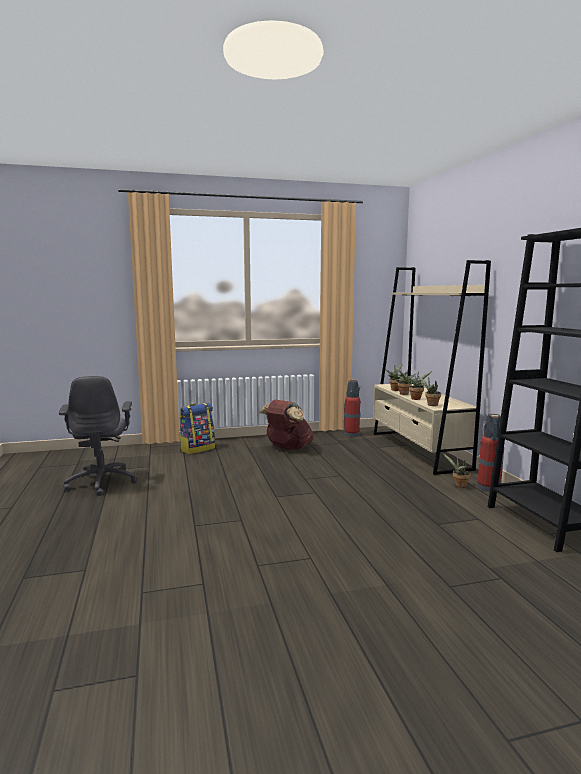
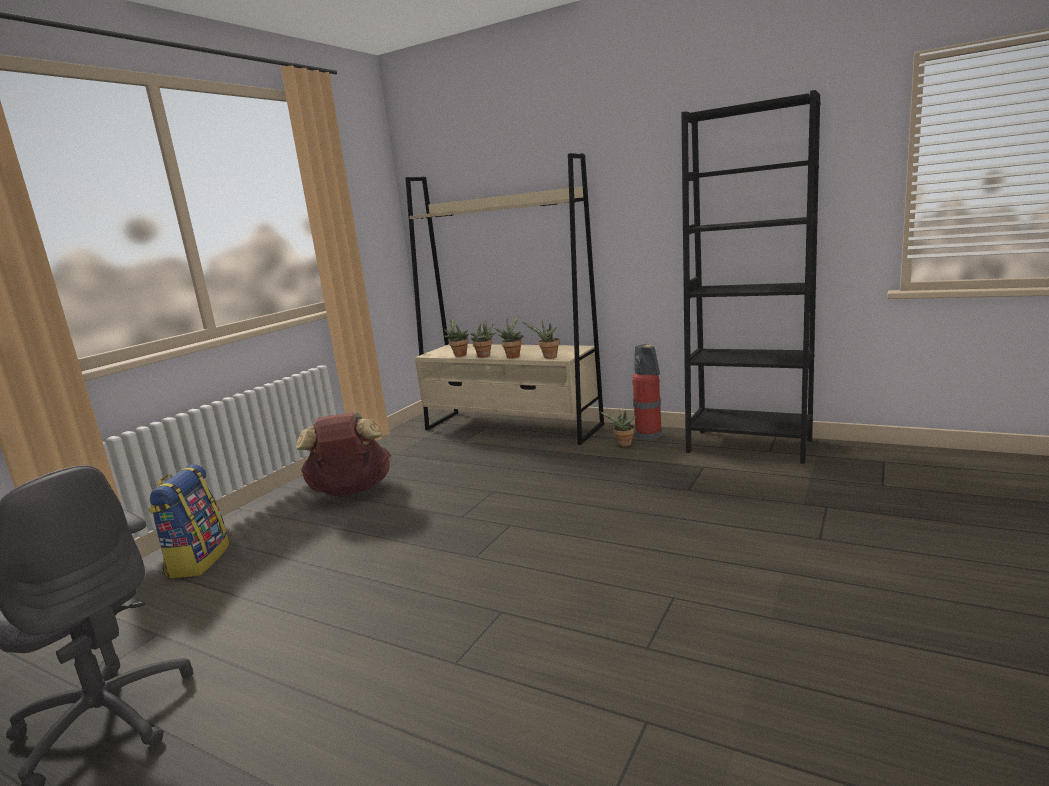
camera: 45 degrees left, 5 degrees up
fire extinguisher [344,379,361,437] -> none

